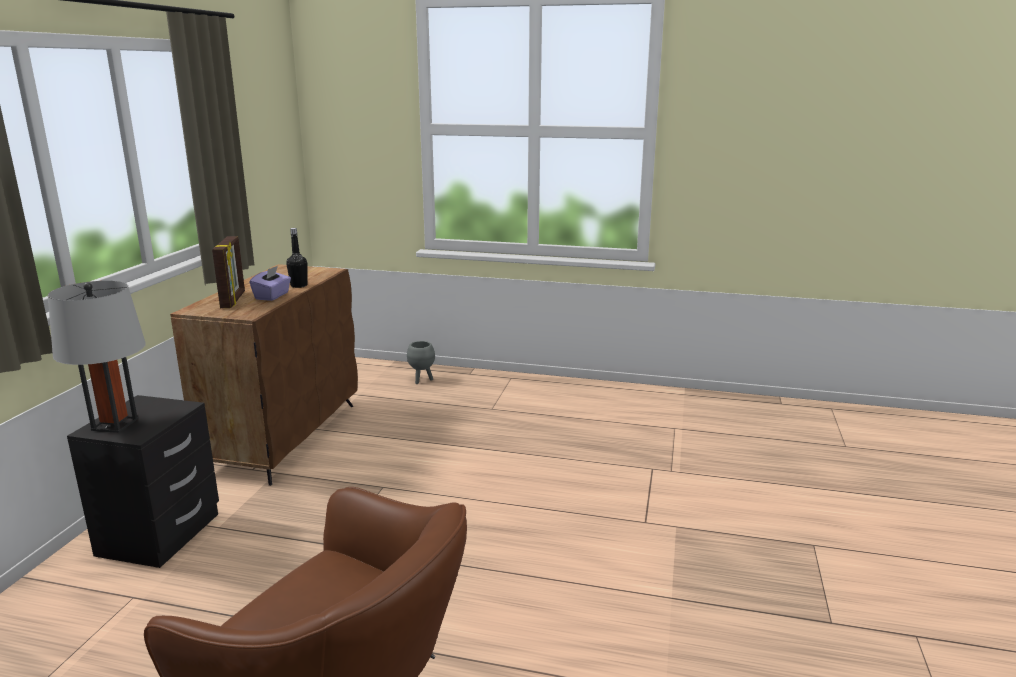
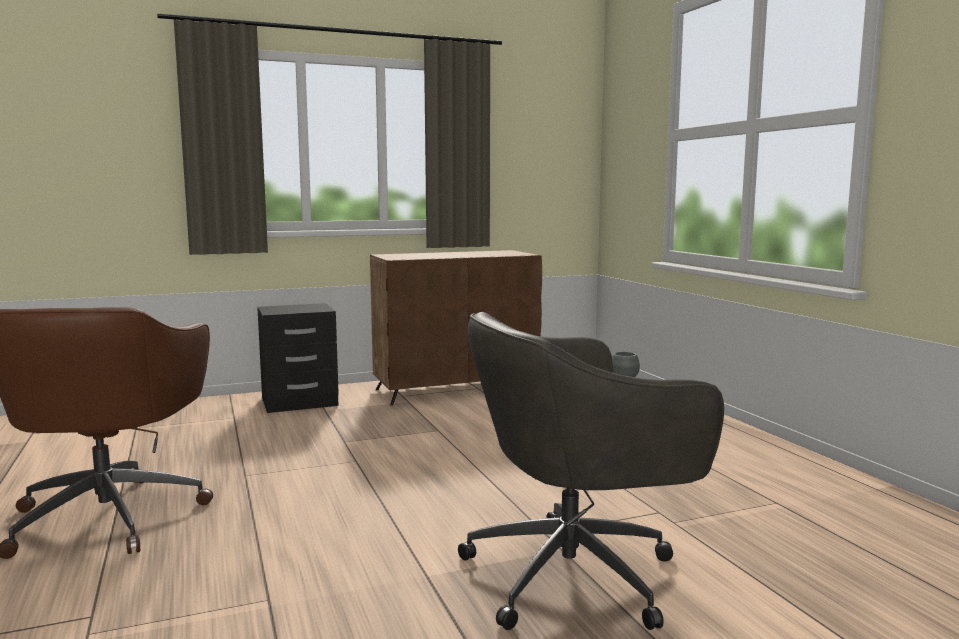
camera: 55 degrees right, 10 degrees down
grey table lamp [48,281,146,433] -> none
picture frame [212,236,245,308] -> none
purple tissue box [249,266,291,301] -> none
black bottle [286,228,308,288] -> none
none -> grey office chair [458,312,724,630]

